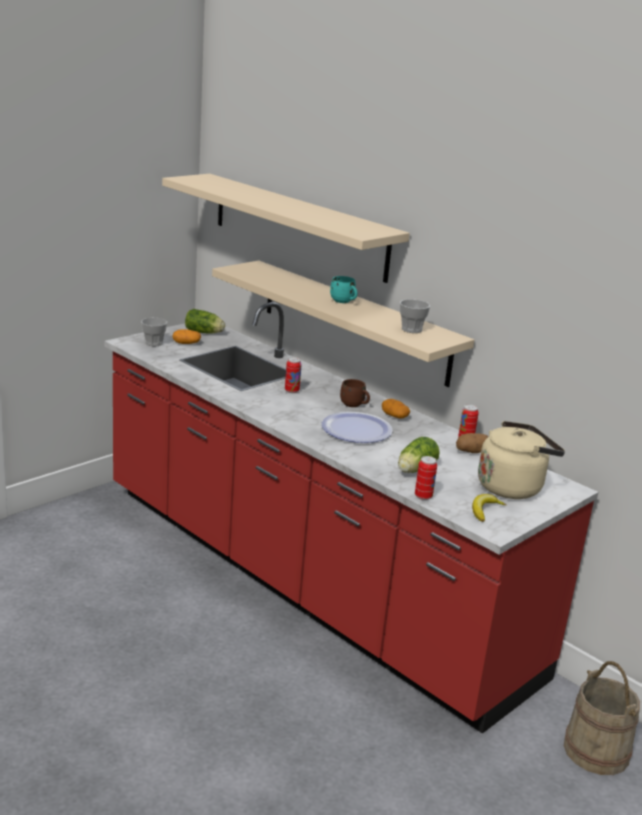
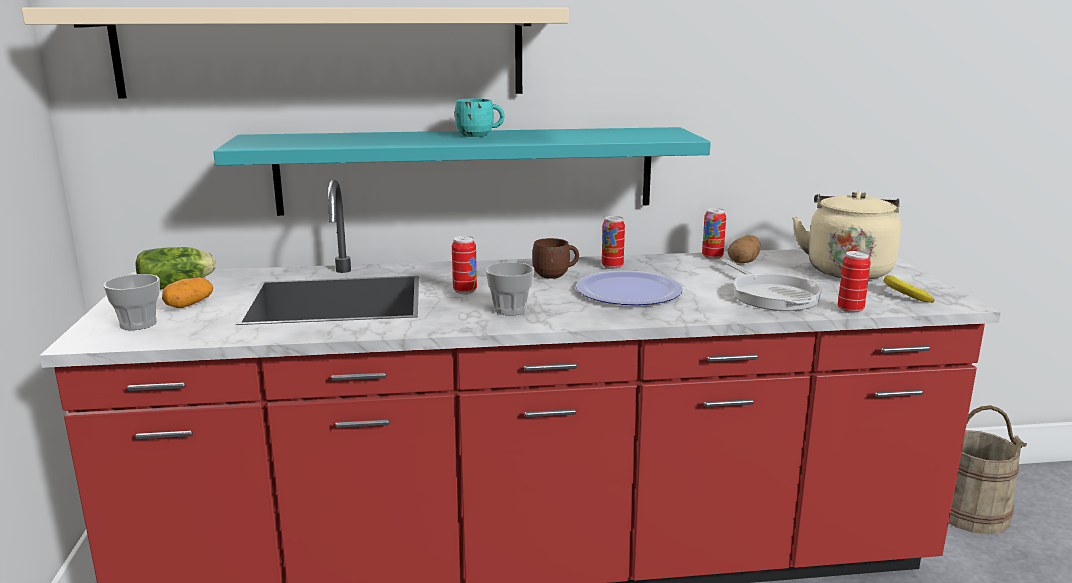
camera: 50 degrees left, 5 degrees down
beige shelf [212,260,474,387] -> turquoise shelf [213,127,711,216]
potato [382,399,410,419] -> can [602,216,625,269]
lettuce [398,437,440,473] -> frying pan [721,258,822,311]
cup [400,299,430,333] -> cup moved to [486,262,534,315]

